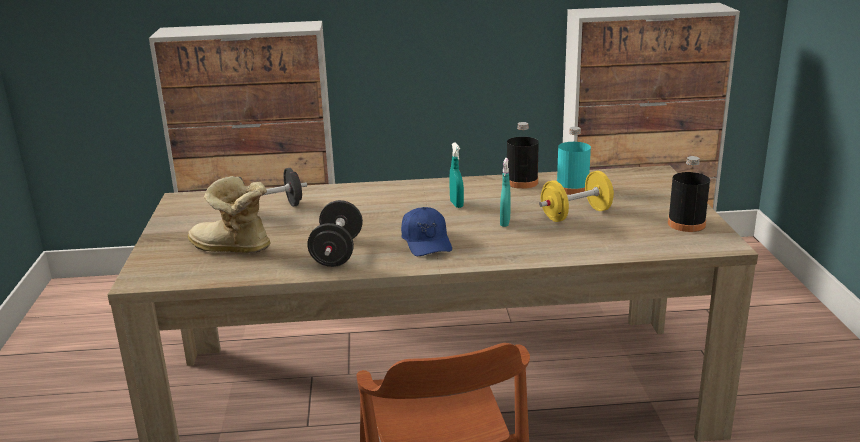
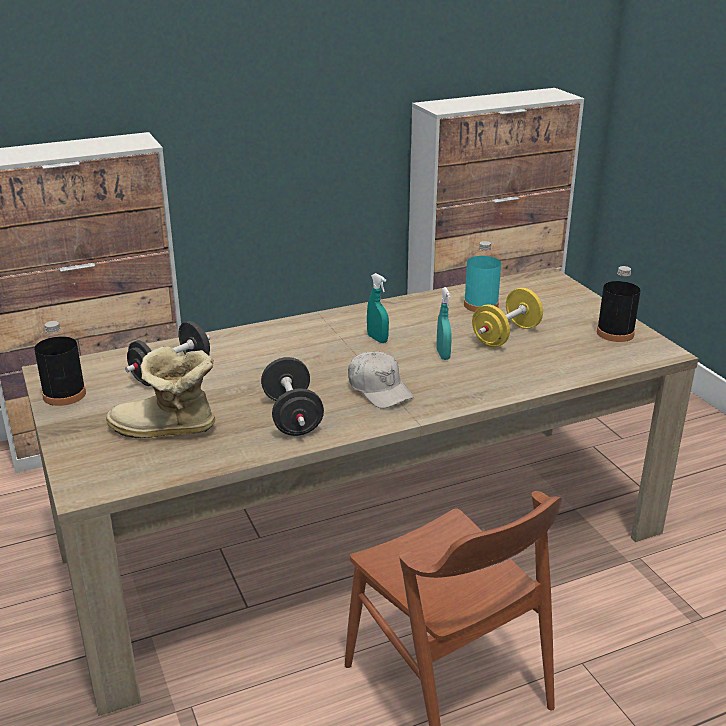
camera: 20 degrees left, 5 degrees up
blue cap [401,207,452,256] -> white cap [348,352,414,409]
black bottle [507,122,539,189] -> black bottle moved to [34,321,86,406]

